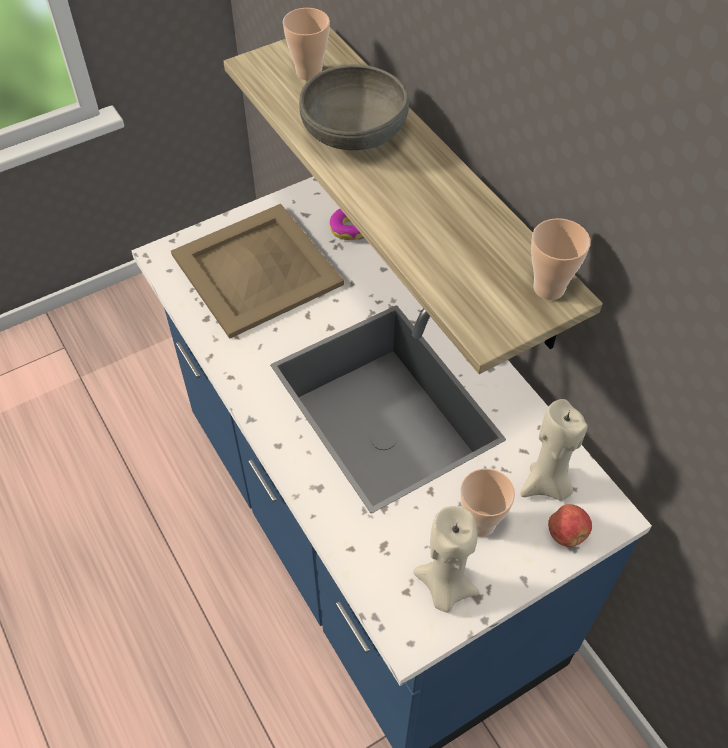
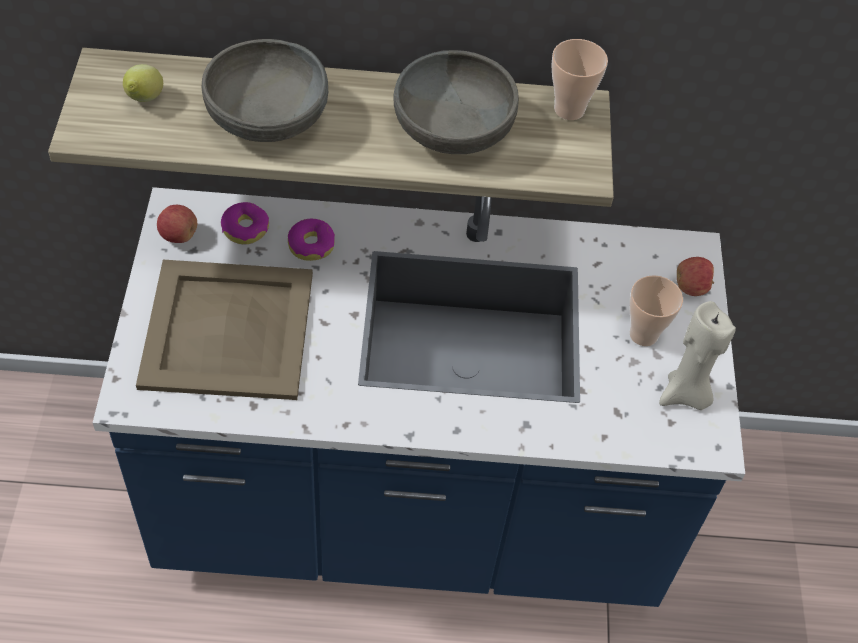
camera: 60 degrees left, 0 degrees up
cup [283,8,330,80] -> lemon [123,64,163,102]
beige candle [521,399,588,501] -> none
none -> apple [157,205,197,243]
none -> donut [288,219,335,261]
none -> grey bowl [393,50,519,154]

